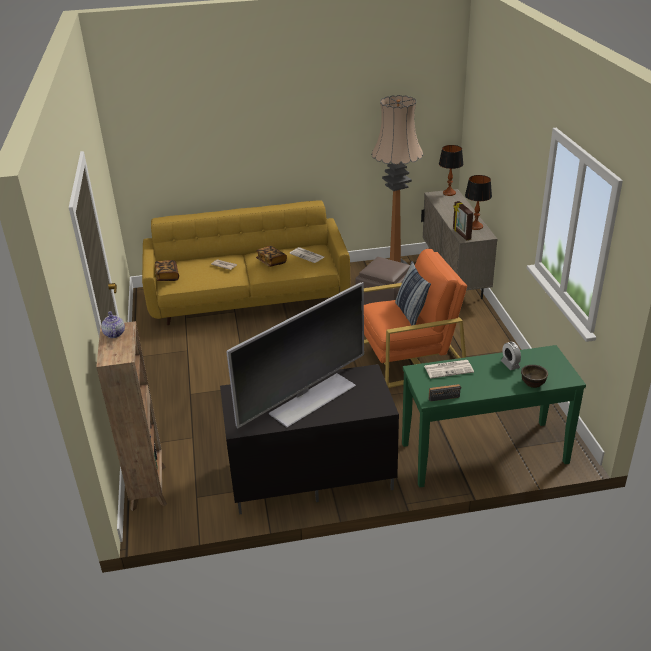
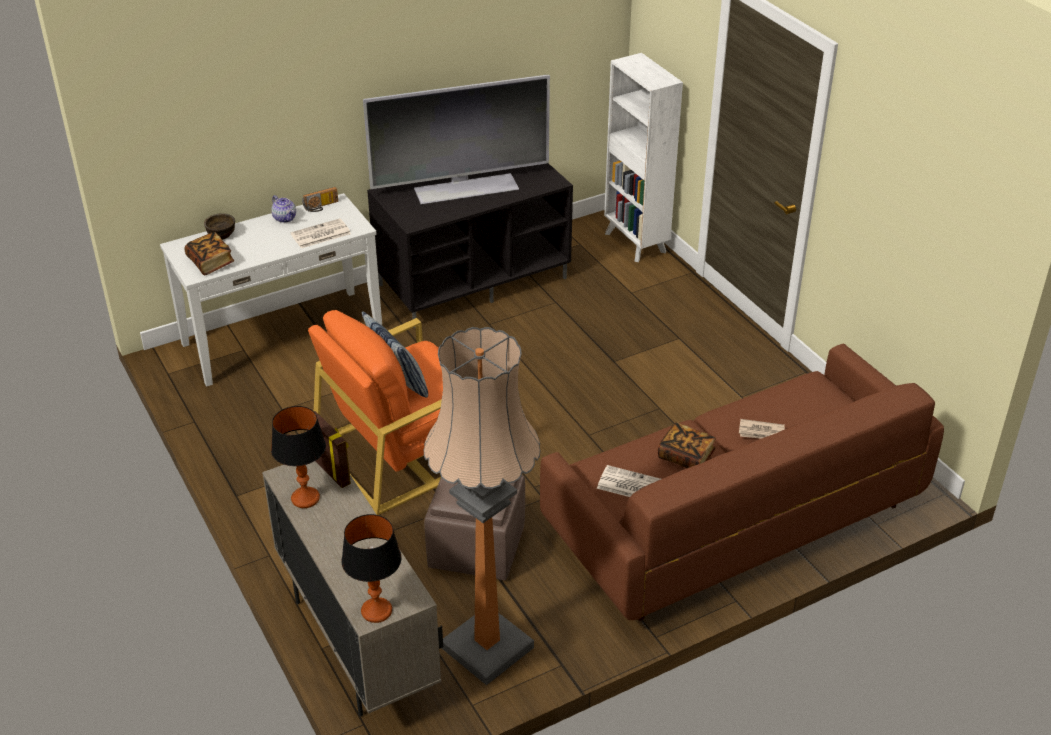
camera: 160 degrees right, 5 degrees up
brown bookcase [96,321,167,511] -> white bookcase [604,53,683,262]
teapot [101,311,125,338] -> teapot moved to [271,195,296,223]
yellow sofa [142,200,350,325] -> brown sofa [540,343,944,621]
book [155,260,179,281] -> book moved to [185,232,234,275]
television [226,282,364,429] -> television turned 135 degrees counterclockwise [363,75,550,205]
green console table [402,345,586,488] -> white console table [160,193,382,386]
alarm clock [501,342,521,370] -> none

